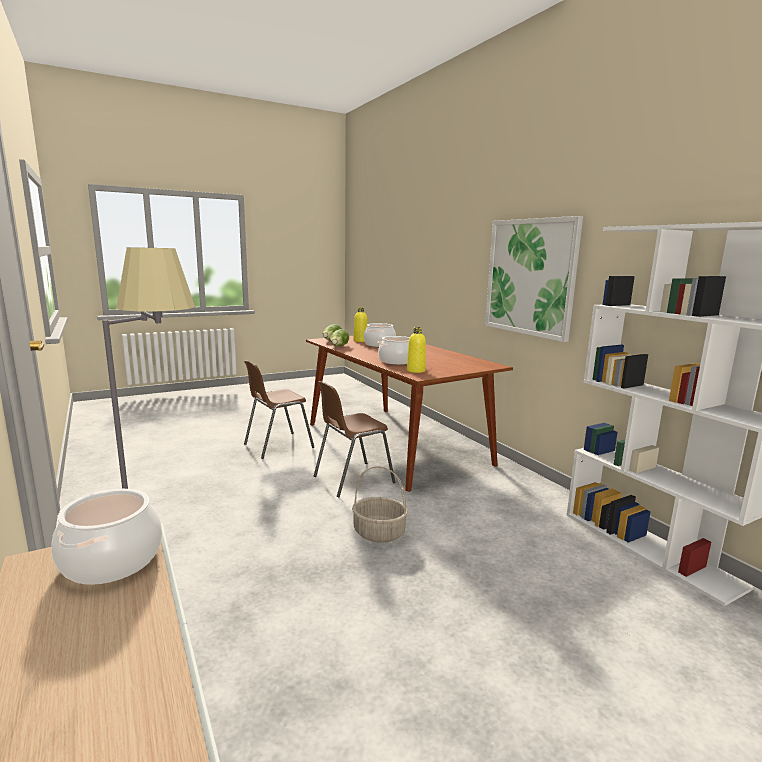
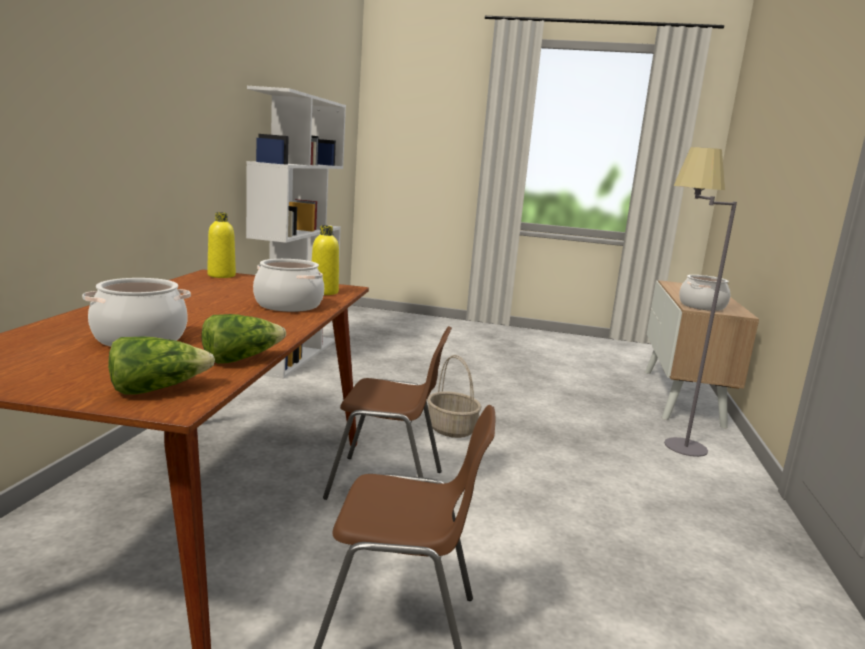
camera: 140 degrees left, 0 degrees up
yellow bottle [353,307,367,342] -> yellow bottle moved to [207,212,236,278]
picture [485,216,583,342] -> none

